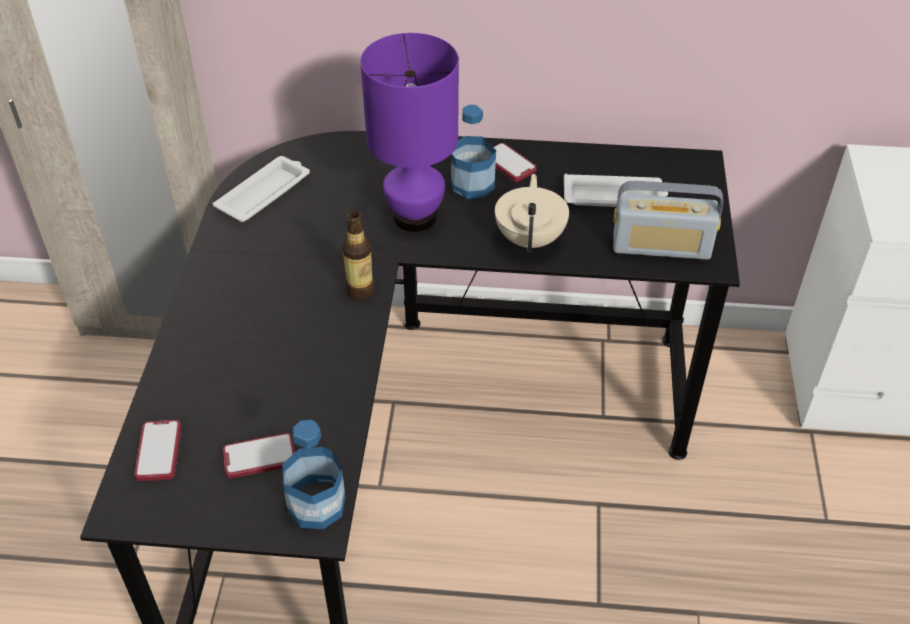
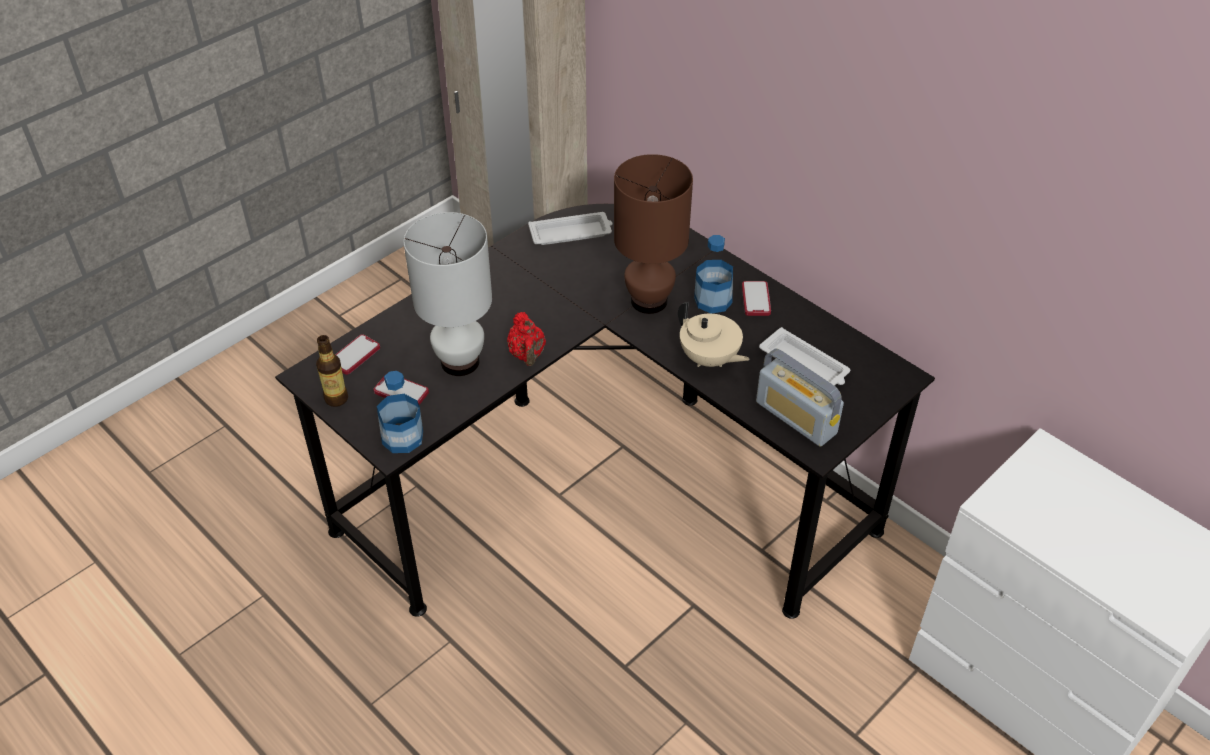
camera: 40 degrees right, 0 degrees up
bottle [342,211,375,300] -> bottle moved to [316,335,348,407]
purple table lamp [360,33,459,232] -> brown table lamp [614,154,693,314]
beige teapot [495,174,569,252] -> beige teapot turned 90 degrees clockwise [678,302,750,367]
none -> white table lamp [403,212,492,376]
none -> red teapot [507,312,546,366]

